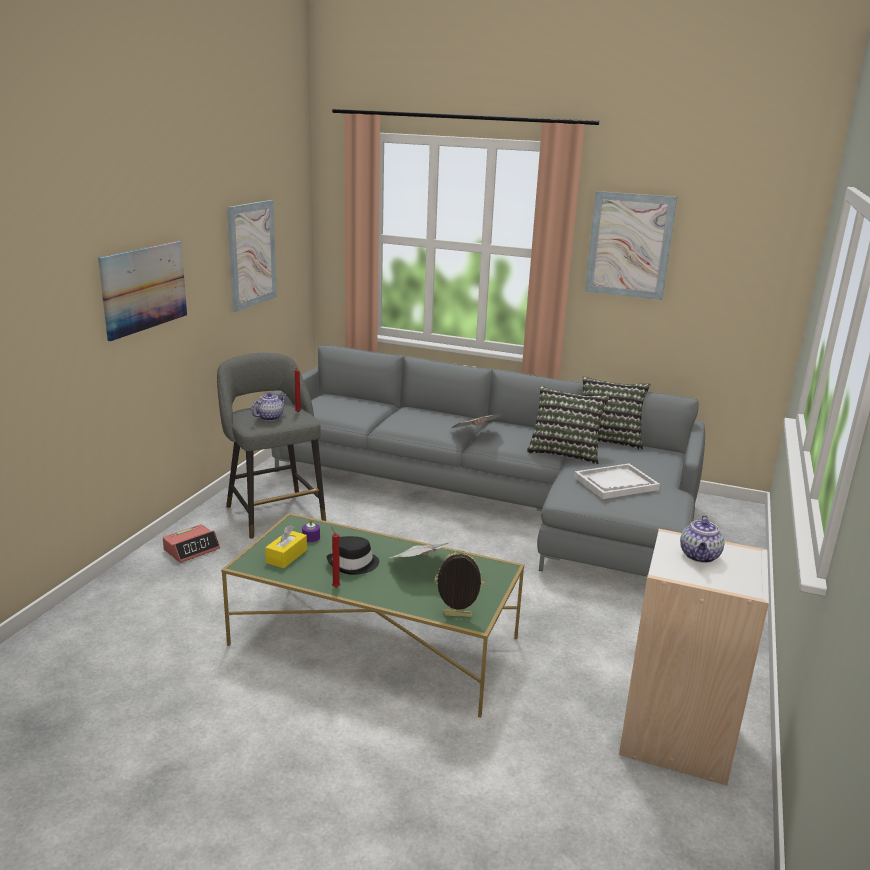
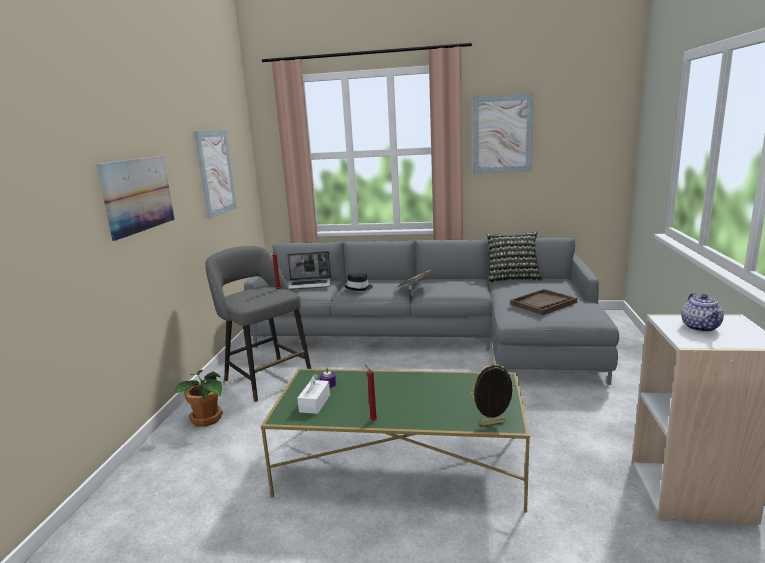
camera: 10 degrees left, 5 degrees down
alarm clock [163,524,220,563] -> potted plant [174,370,223,427]
teapot [251,392,287,421] -> none
yellow tissue box [265,525,307,568] -> white tissue box [297,374,330,414]
black hat [327,536,379,575] -> black hat moved to [344,273,373,291]
newspaper [389,540,455,558] -> none
pillow [527,386,610,464] -> none
white tray [574,464,660,499] -> brown tray [510,289,577,315]
none -> laptop [287,251,331,290]

